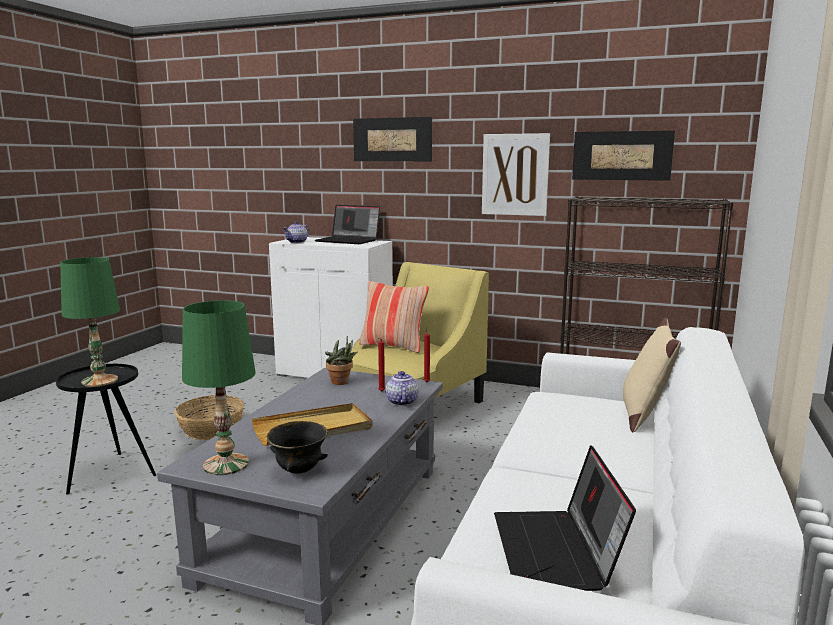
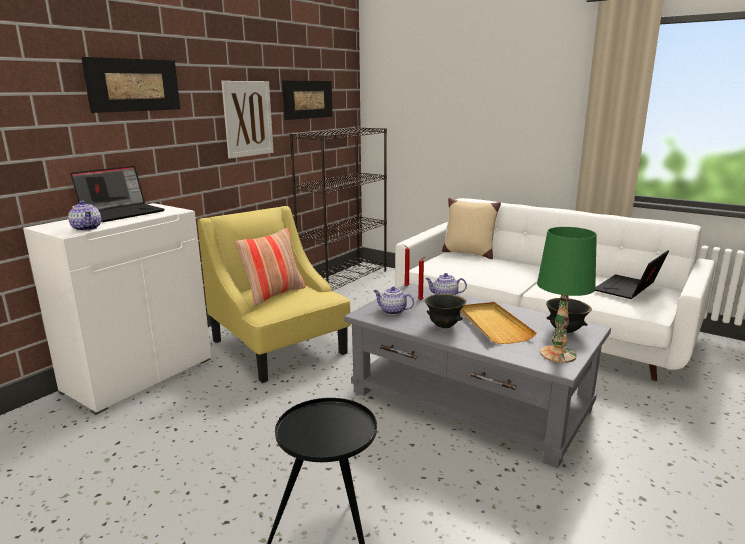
camera: 75 degrees left, 5 degrees up
green table lamp [60,257,120,387] -> none
basket [174,395,244,440] -> none
potted plant [325,336,358,385] -> teapot [373,287,414,315]
laptop [494,445,636,591] -> laptop turned 120 degrees clockwise [595,250,669,299]
none -> black bowl [425,294,466,328]

